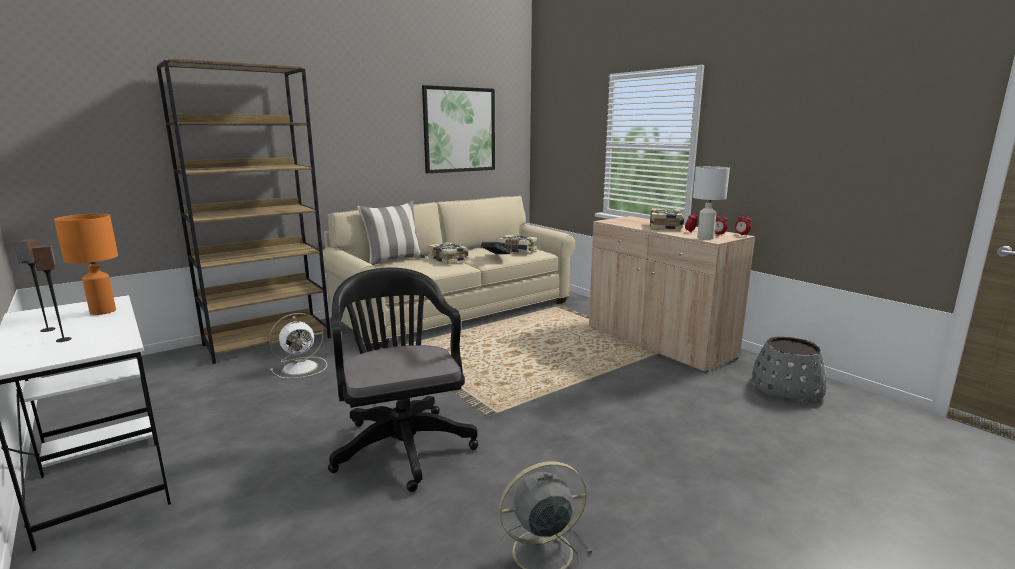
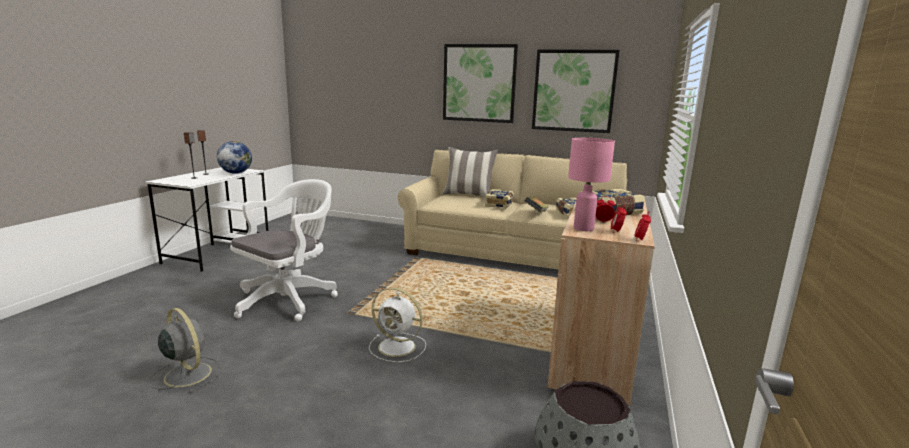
camera: 55 degrees right, 0 degrees up
orange table lamp [54,214,118,315] -> globe [217,141,252,174]
brown bookcase [156,58,331,364] -> none
white fan [269,313,327,379] -> white fan moved to [369,288,426,362]
black office chair [328,267,478,492] -> white office chair [230,179,338,321]
white table lamp [693,166,730,240] -> pink table lamp [568,138,615,231]
none -> picture [443,44,518,123]

